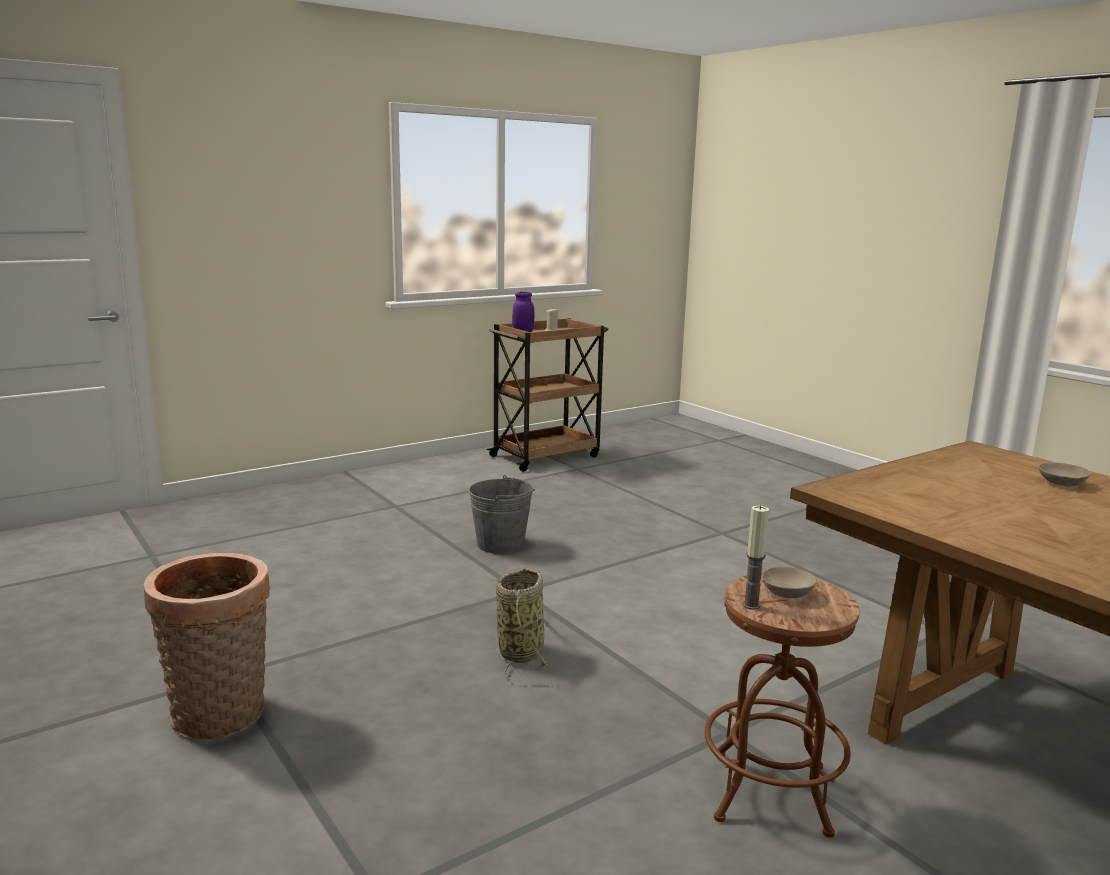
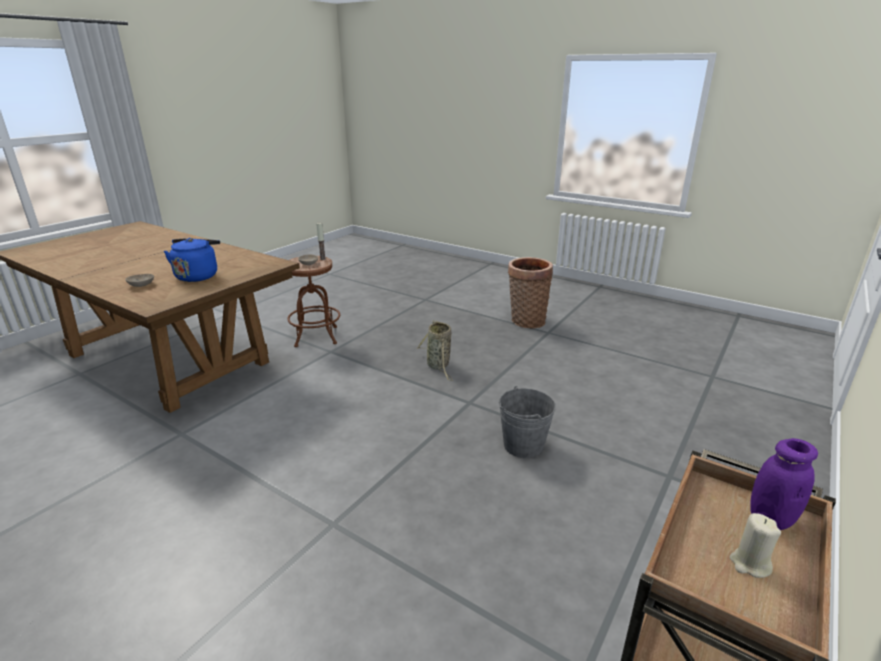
camera: 160 degrees right, 10 degrees up
none -> blue kettle [164,238,220,282]

